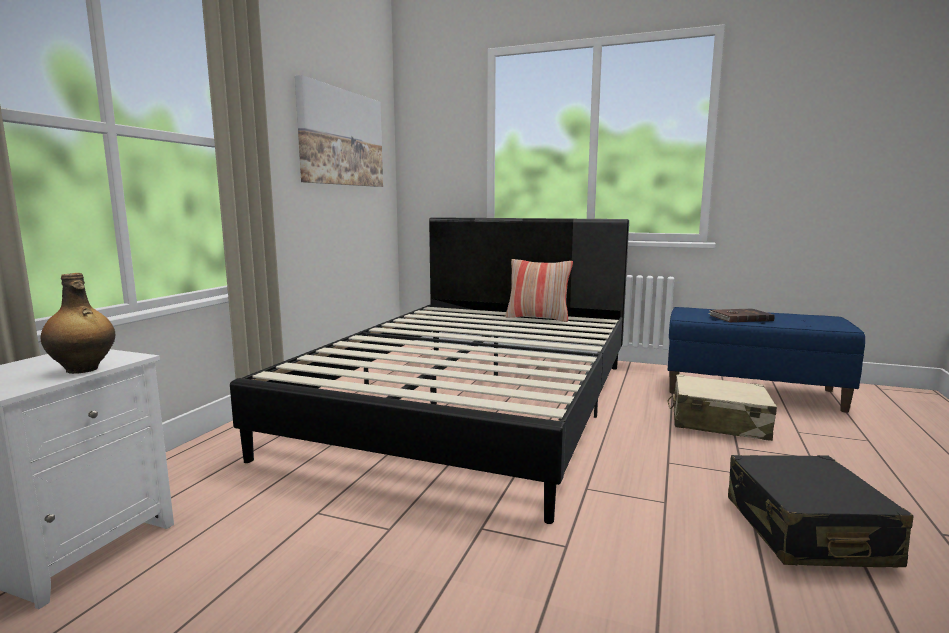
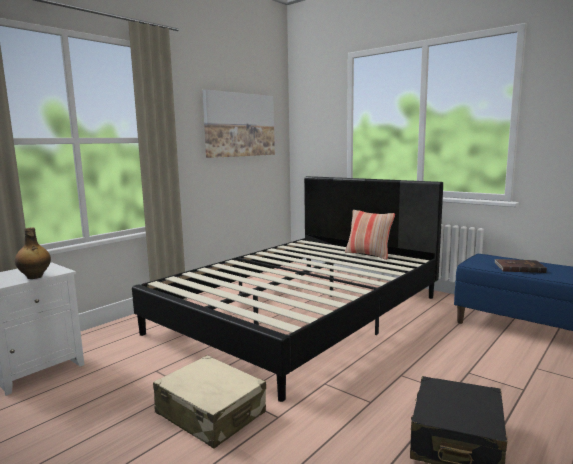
camera: 20 degrees right, 0 degrees up
beige suitcase [667,374,777,441] -> beige suitcase moved to [153,355,266,449]

